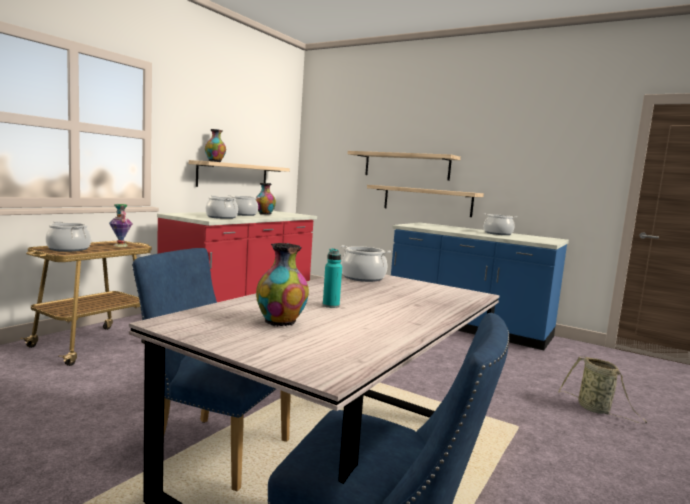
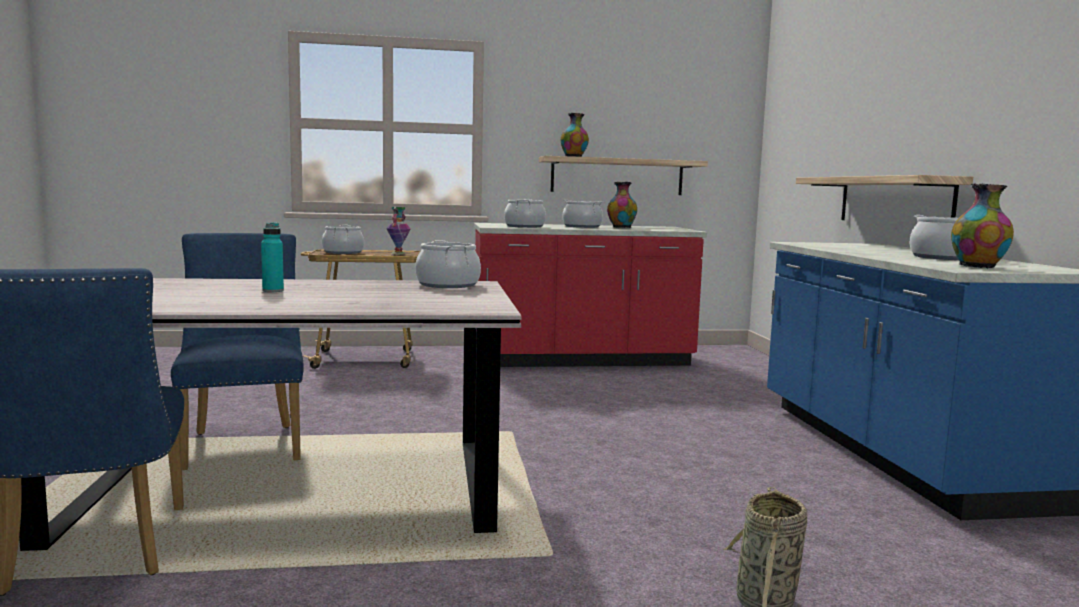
camera: 50 degrees right, 0 degrees up
vase [256,243,309,326] -> vase moved to [951,184,1014,268]
shelf [348,151,461,181] -> none

